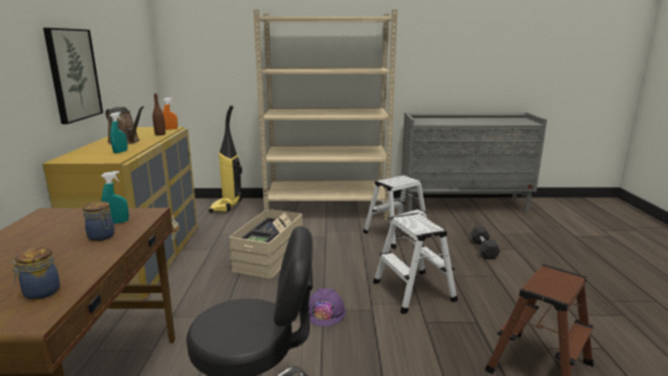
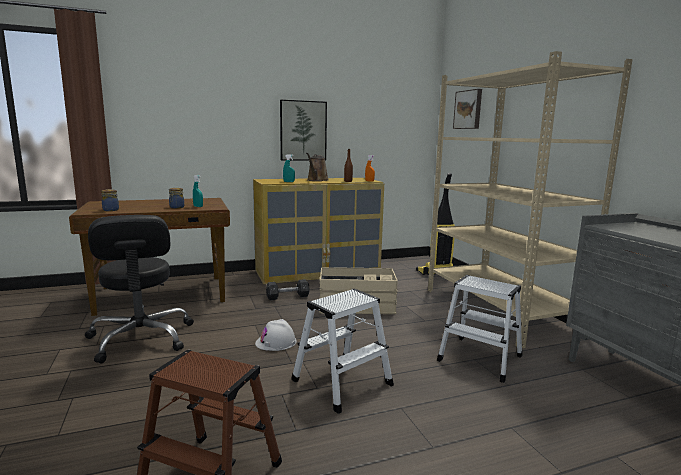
camera: 70 degrees right, 5 degrees down
purple hard hat [309,288,346,327] -> white hard hat [255,319,297,351]
black dumbbell [470,227,500,259] -> black dumbbell moved to [266,279,310,300]
none -> picture [453,89,482,129]

